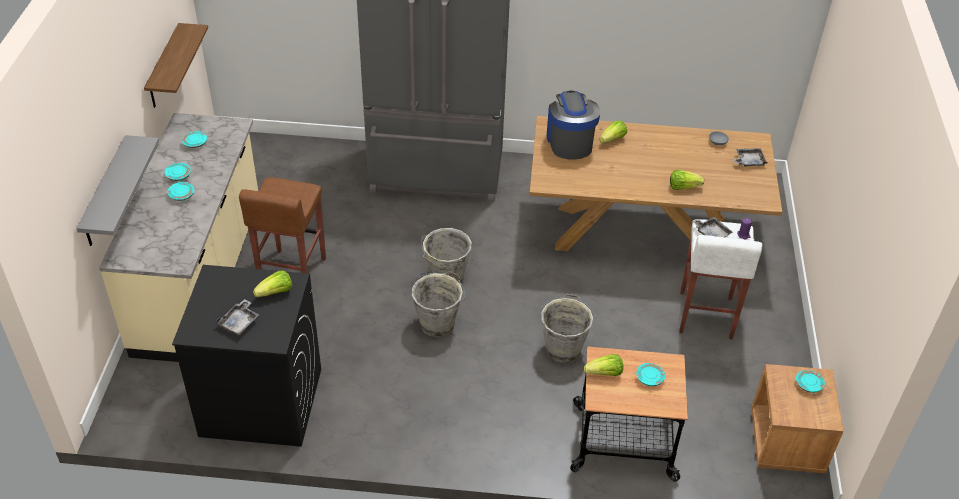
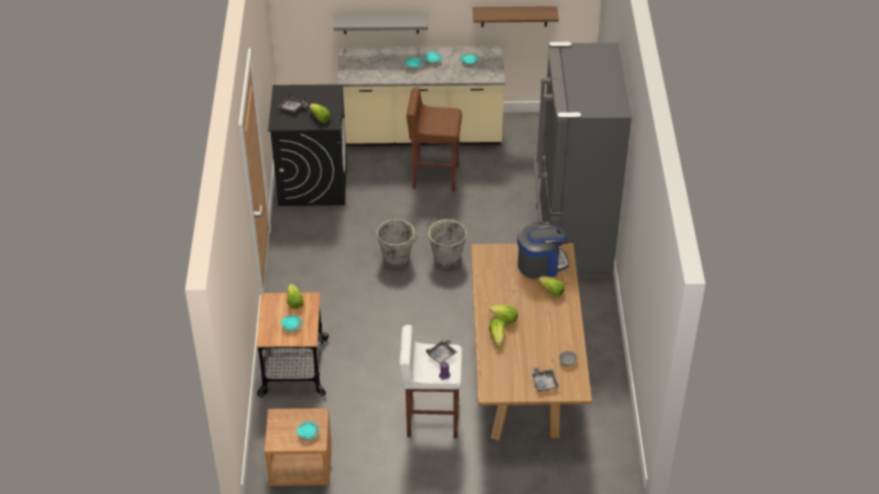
camera: 85 degrees right, 0 degrees up
grey bucket [541,294,597,363] -> none
none -> lettuce [490,305,518,323]

